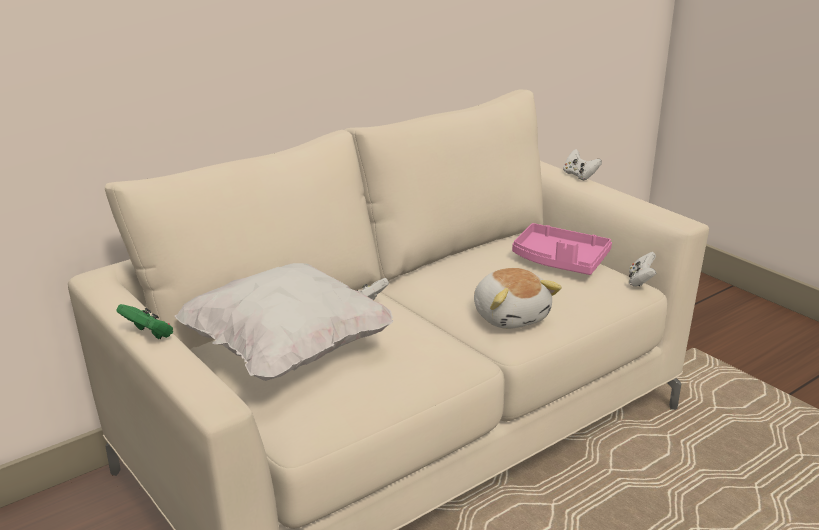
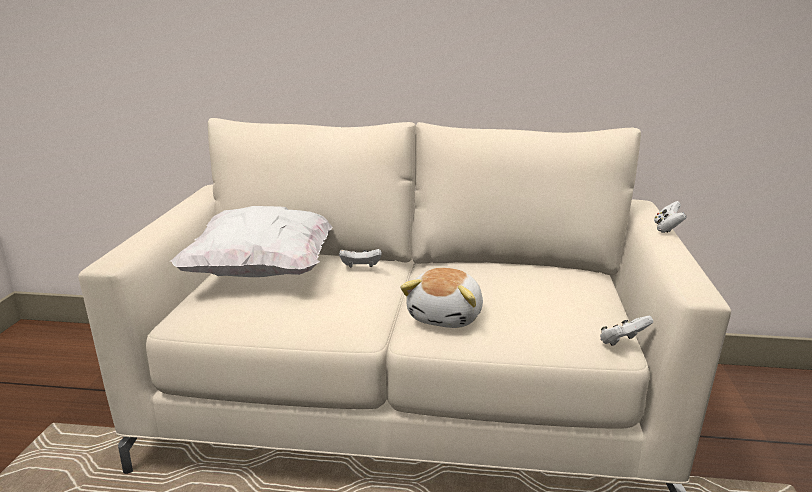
camera: 45 degrees right, 5 degrees down
green game controller [117,304,173,339] -> none
pink tray [512,223,612,275] -> none

